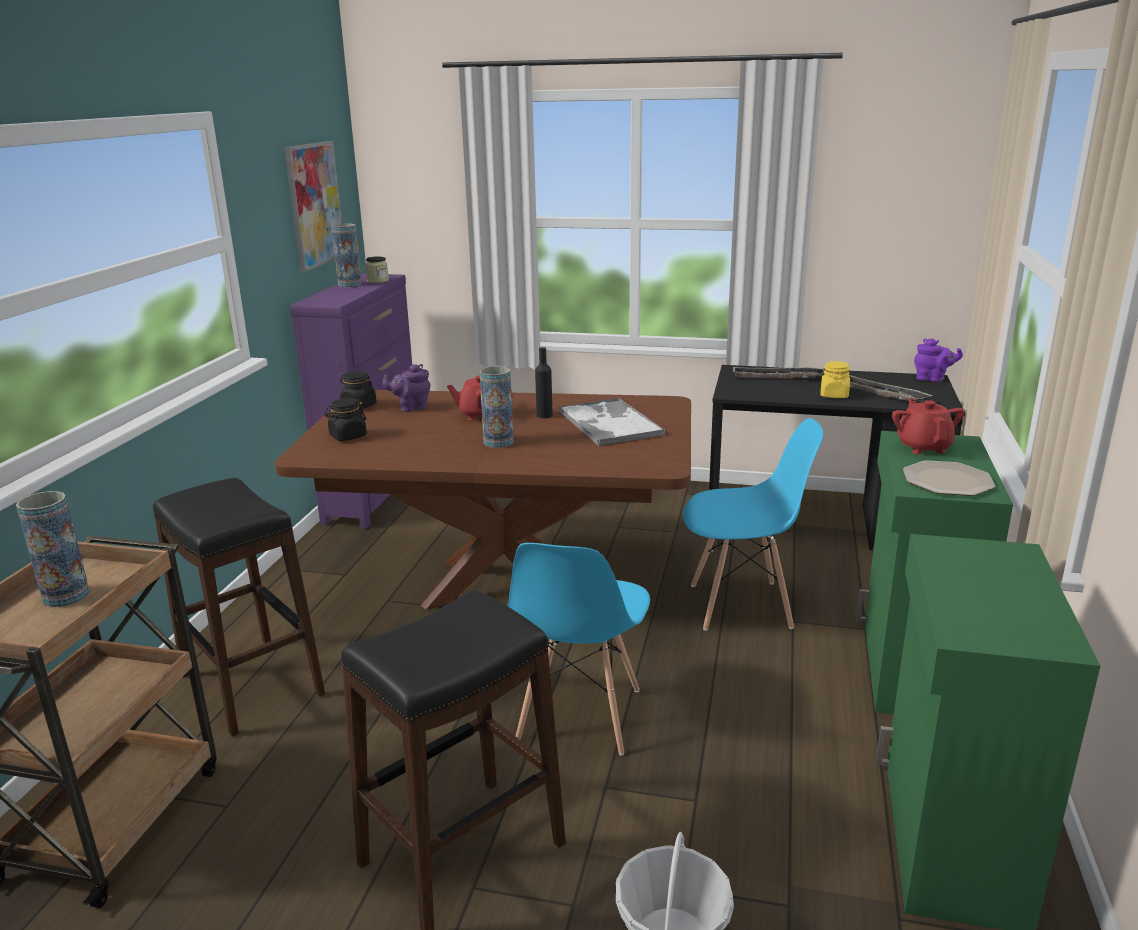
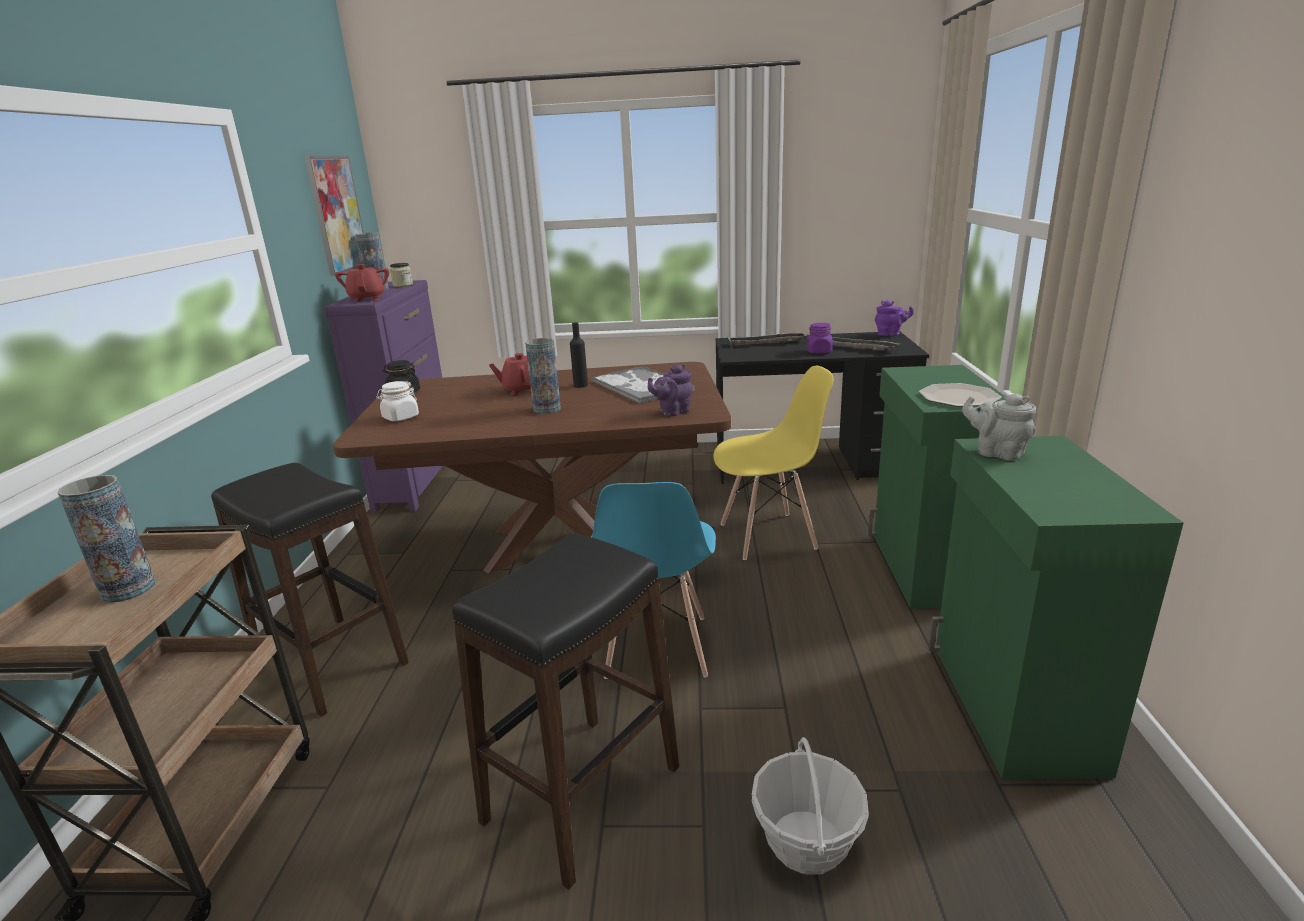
camera: 10 degrees left, 0 degrees up
black jar [324,398,367,441] -> white jar [376,381,419,421]
purple teapot [383,364,431,412] -> purple teapot moved to [648,364,692,416]
blue chair [683,418,823,631] -> yellow chair [713,366,833,560]
yellow jar [820,361,850,398] -> purple jar [807,323,833,354]
red teapot [892,398,964,454] -> red teapot moved to [335,264,389,302]
none -> grey teapot [962,393,1036,461]

